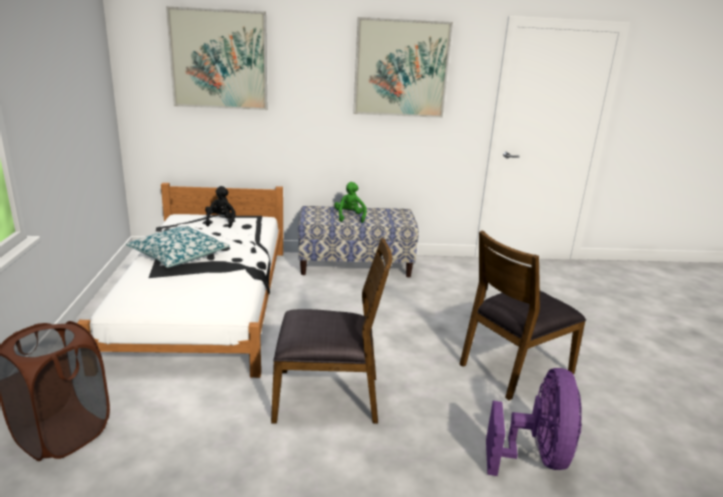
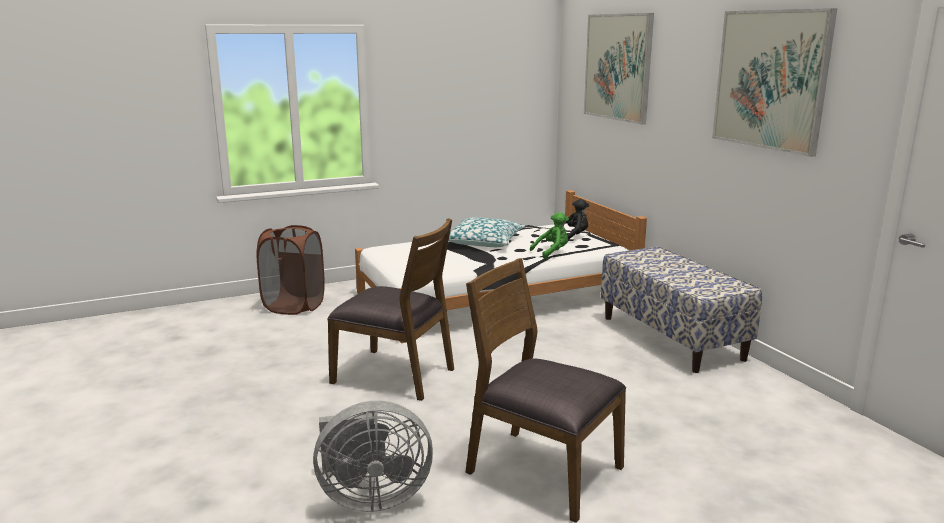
camera: 70 degrees right, 5 degrees down
brown chair [271,238,392,424] -> brown chair turned 45 degrees counterclockwise [327,218,454,401]
green plush toy [334,182,367,223] -> green plush toy moved to [530,212,569,259]
purple fan [486,368,582,476] -> grey fan [313,401,433,512]

